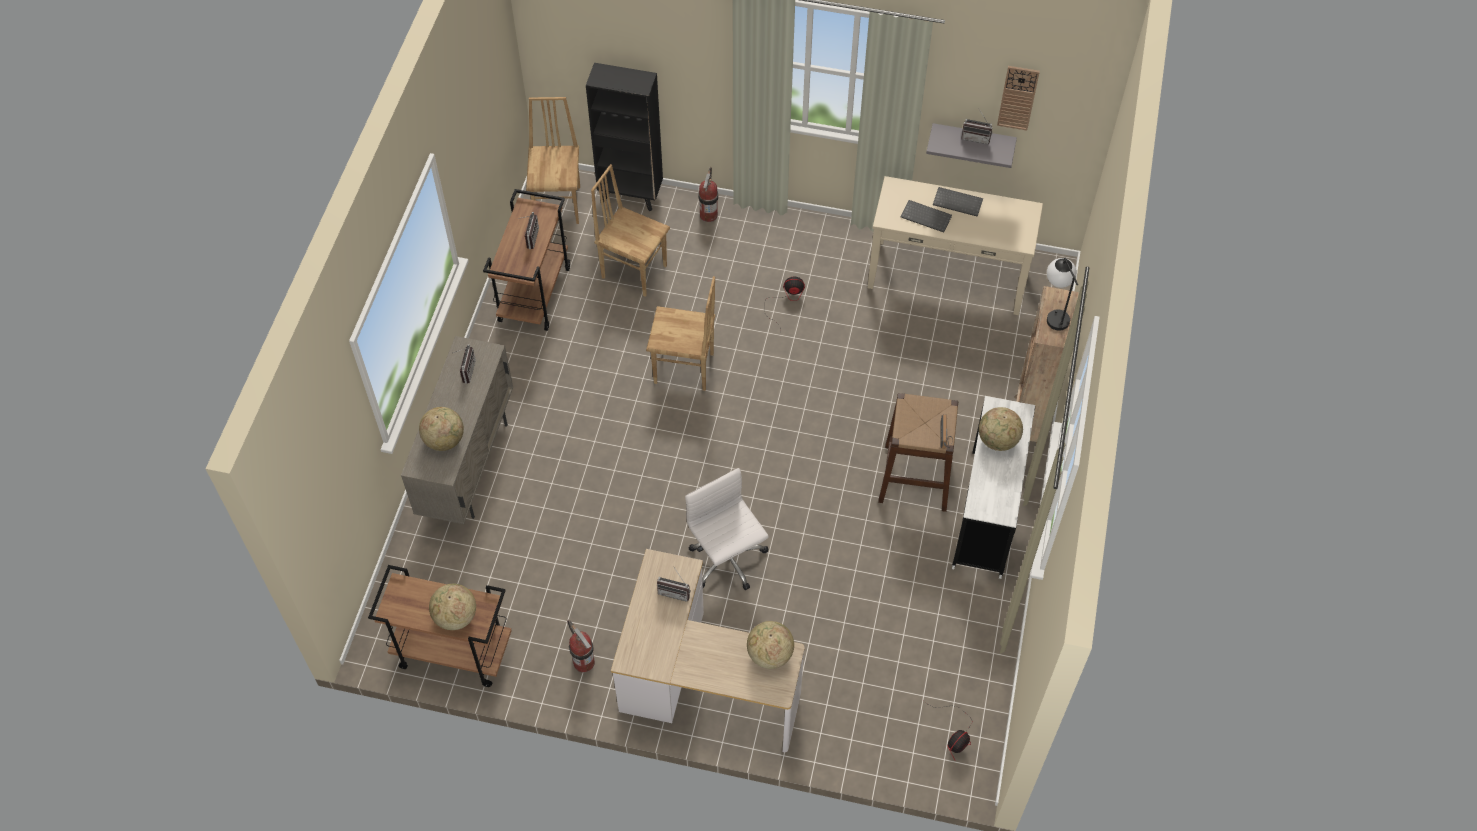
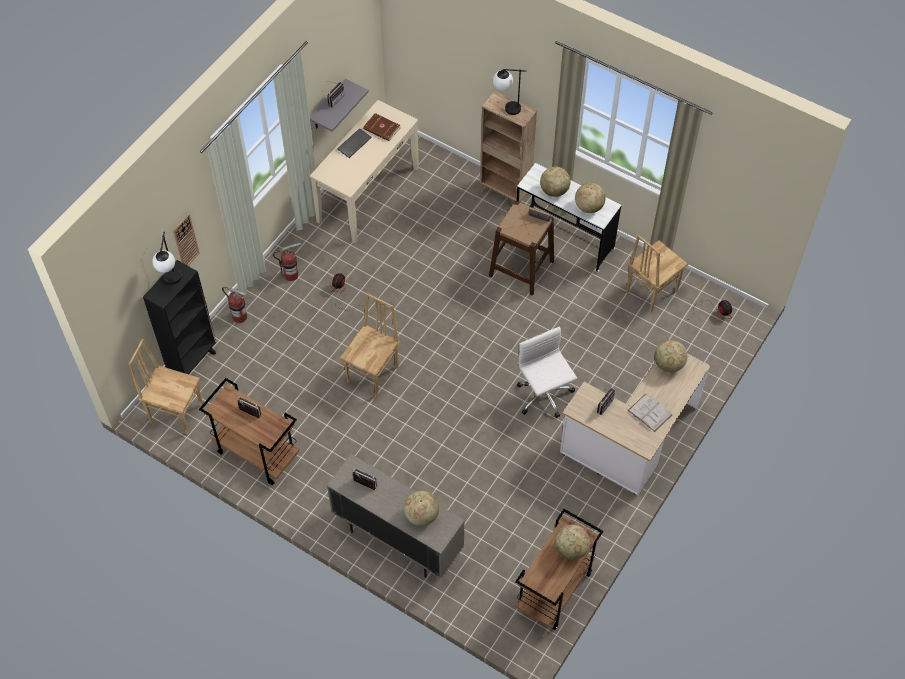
camera: 70 degrees left, 0 degrees up
fire extinguisher [567,620,595,673] -> fire extinguisher moved to [273,243,301,281]
brown chair [591,164,670,297] -> brown chair moved to [626,235,688,313]
white office chair [685,468,769,590] -> white office chair turned 75 degrees clockwise [517,327,577,418]
keyboard [901,200,952,232] -> none
wall clock [997,66,1040,131] -> wall clock moved to [173,214,200,266]
none -> table lamp [152,231,182,284]
none -> brown book [363,113,400,141]
none -> globe [575,183,606,213]
none -> white book [628,394,672,432]

